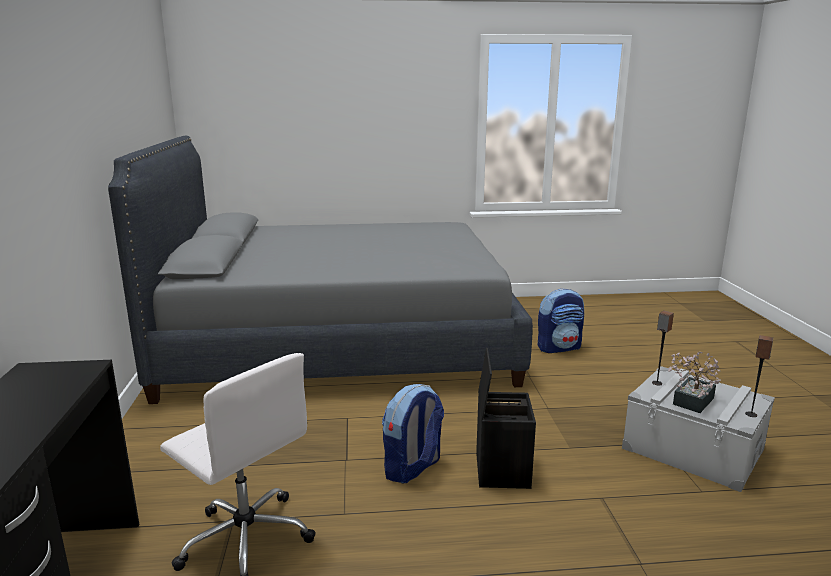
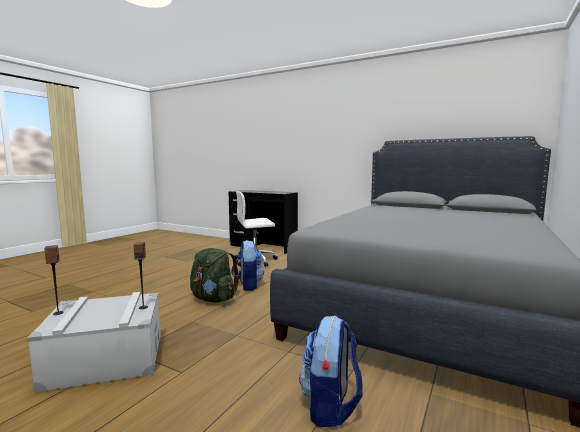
camera: 125 degrees right, 10 degrees down
black storage box [476,348,536,489] -> green backpack [190,248,239,303]
potted plant [668,352,721,413] -> none

